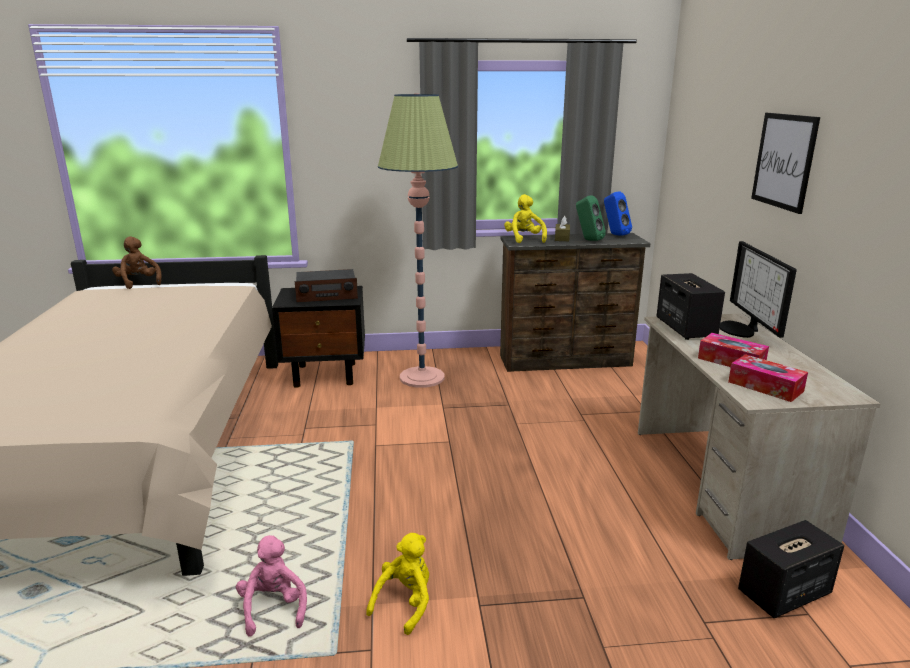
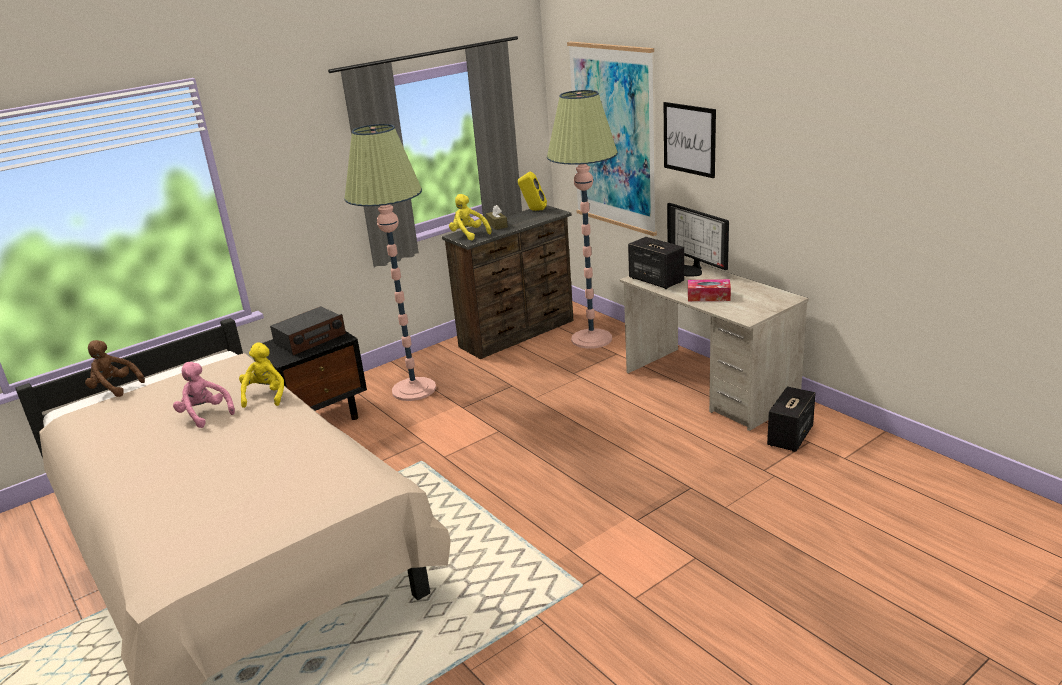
camera: 30 degrees left, 5 degrees up
pink plush toy [236,535,307,637] -> pink plush toy moved to [173,362,235,428]
yellow plush toy [366,533,429,635] -> yellow plush toy moved to [239,343,284,408]
green speaker [576,195,606,241] -> none
blue speaker [604,192,632,235] -> yellow speaker [518,171,547,211]
tissue box [728,354,808,402] -> none
none -> floor lamp [547,90,618,349]
none -> picture [567,42,657,236]

